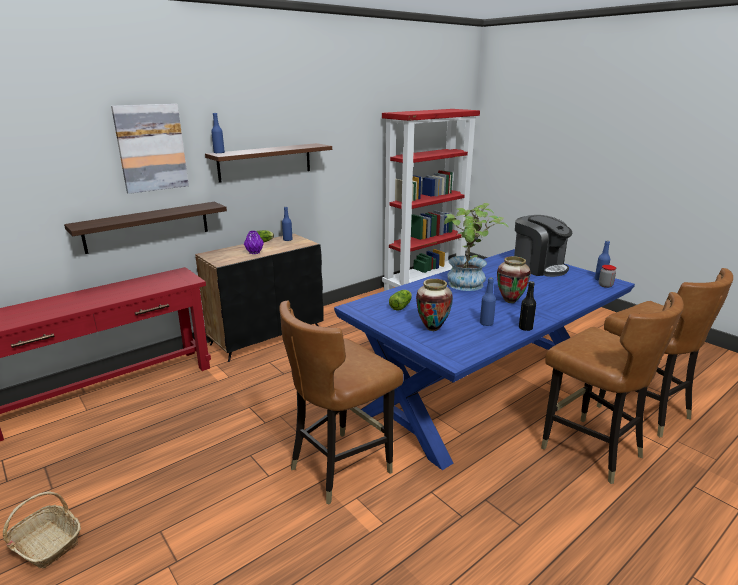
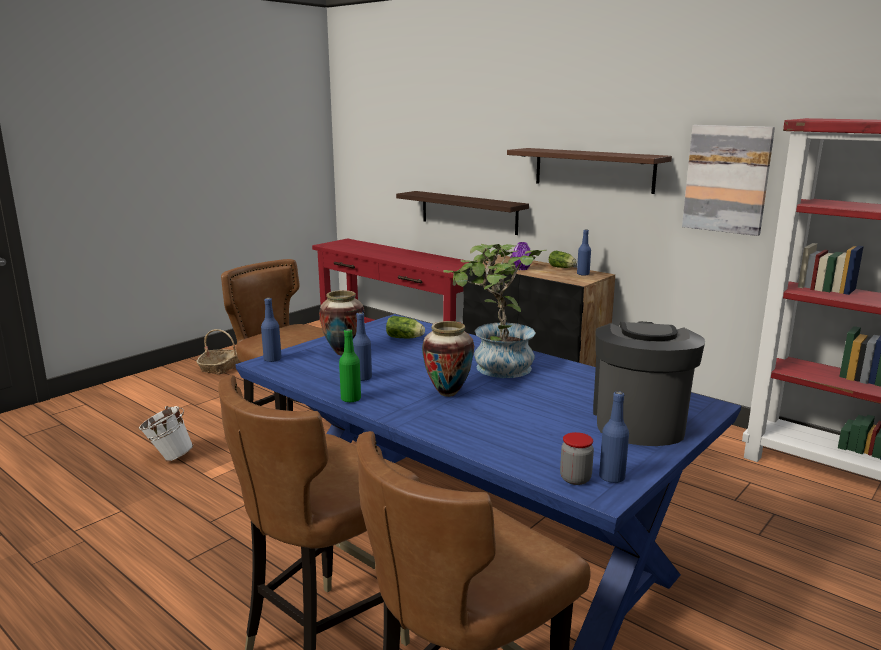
camera: 80 degrees right, 5 degrees down
picture [111,104,189,194] -> picture moved to [682,125,775,236]
blue bottle [211,113,225,154] -> blue bottle moved to [261,298,282,362]
coffee machine [514,215,572,277] -> coffee machine turned 150 degrees clockwise [593,321,705,446]
black bottle [519,281,536,331] -> green bottle [339,329,361,403]
none -> white bucket [139,406,193,461]

